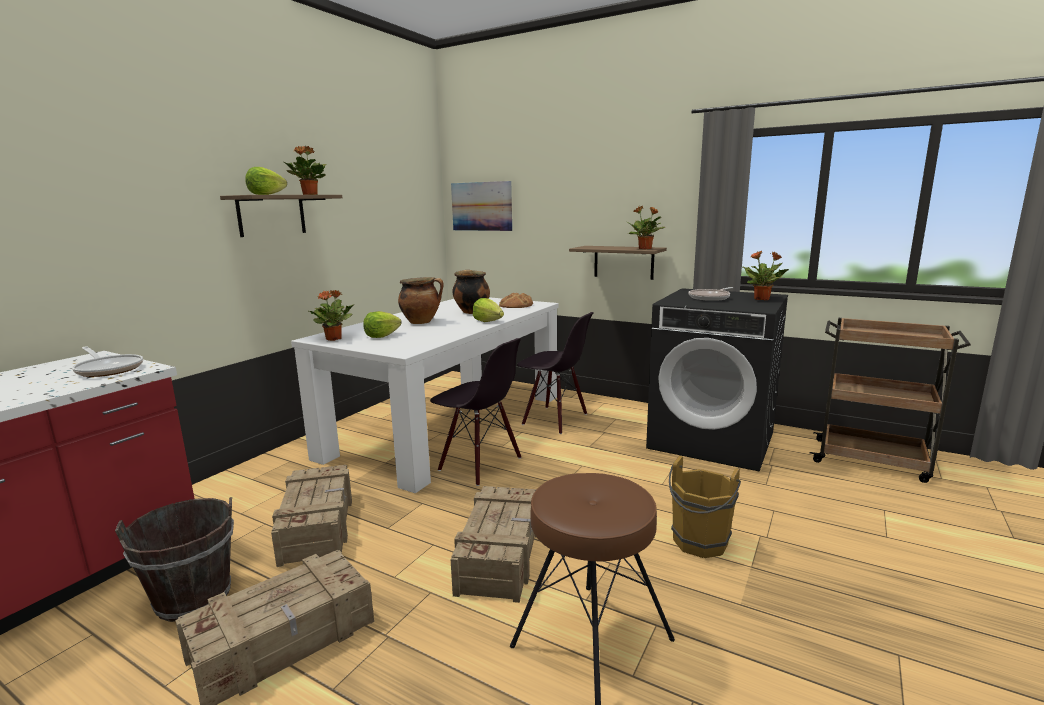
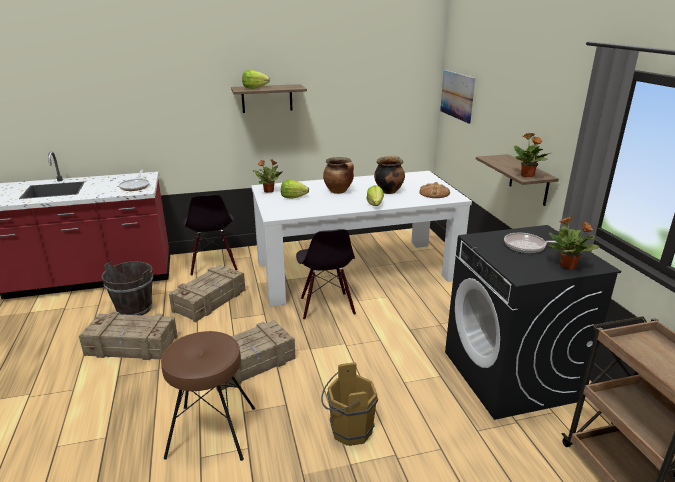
camera: 45 degrees right, 10 degrees up
potted plant [284,146,326,195] -> none
black chair [517,312,594,434] -> black chair moved to [183,194,238,276]

